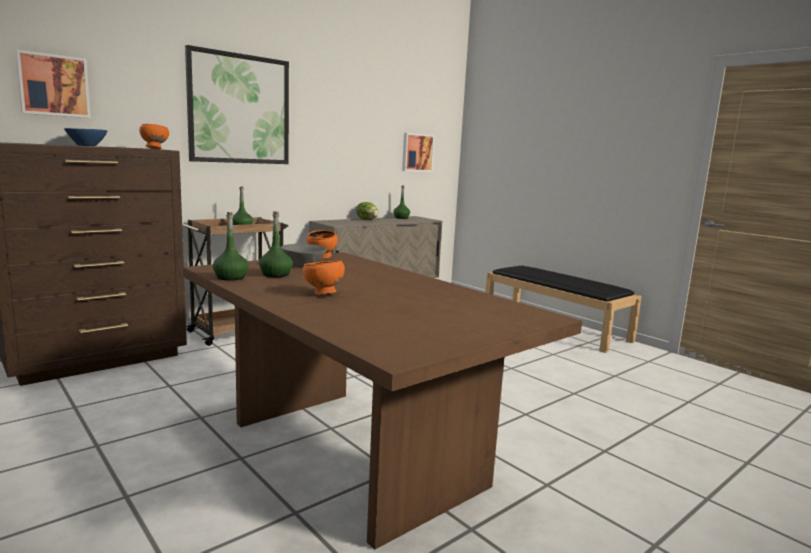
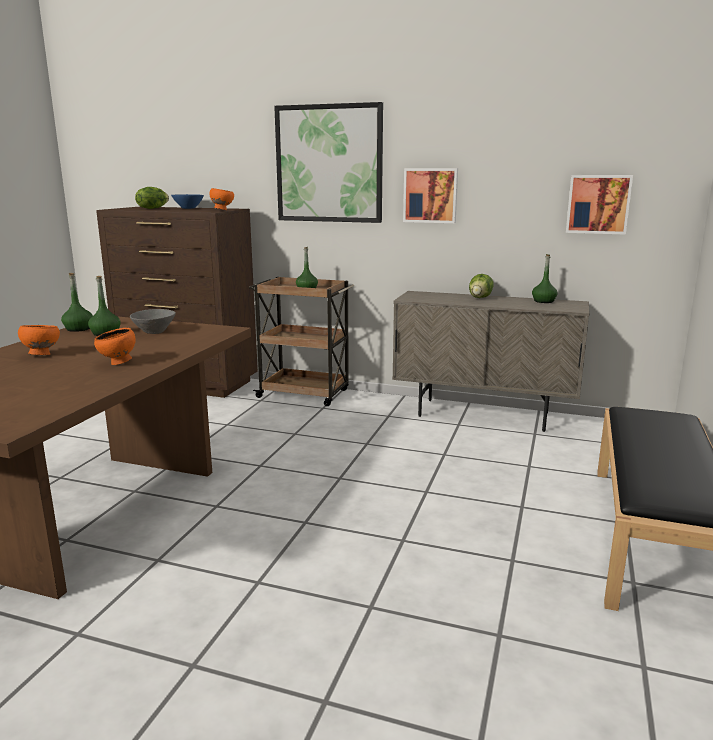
camera: 60 degrees right, 5 degrees up
picture [15,49,91,118] -> picture moved to [403,168,458,223]
orange bowl [307,230,338,259] -> orange bowl moved to [94,328,136,365]
none -> lettuce [135,187,169,209]

